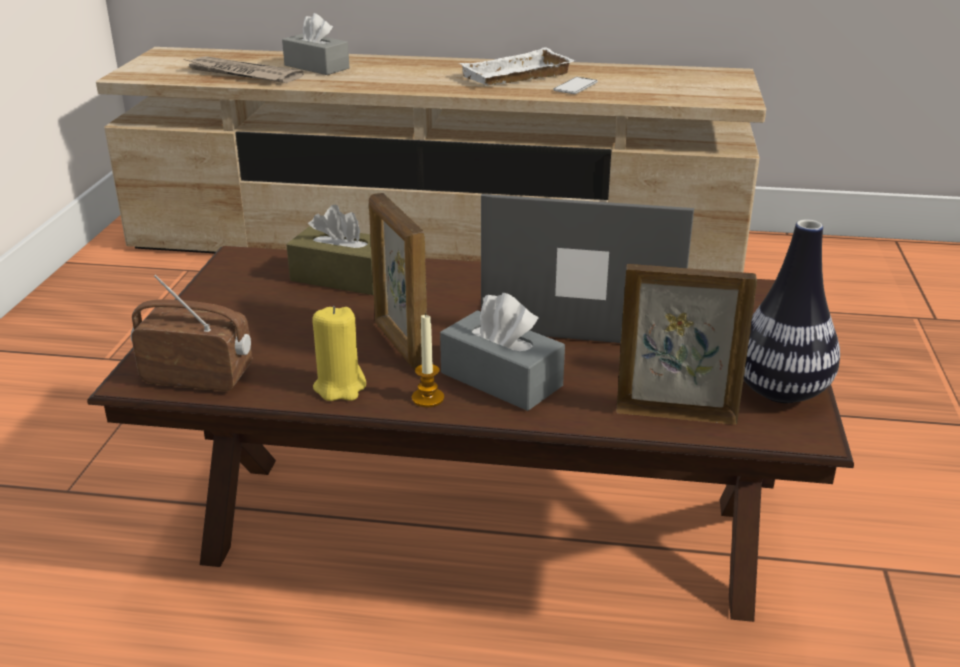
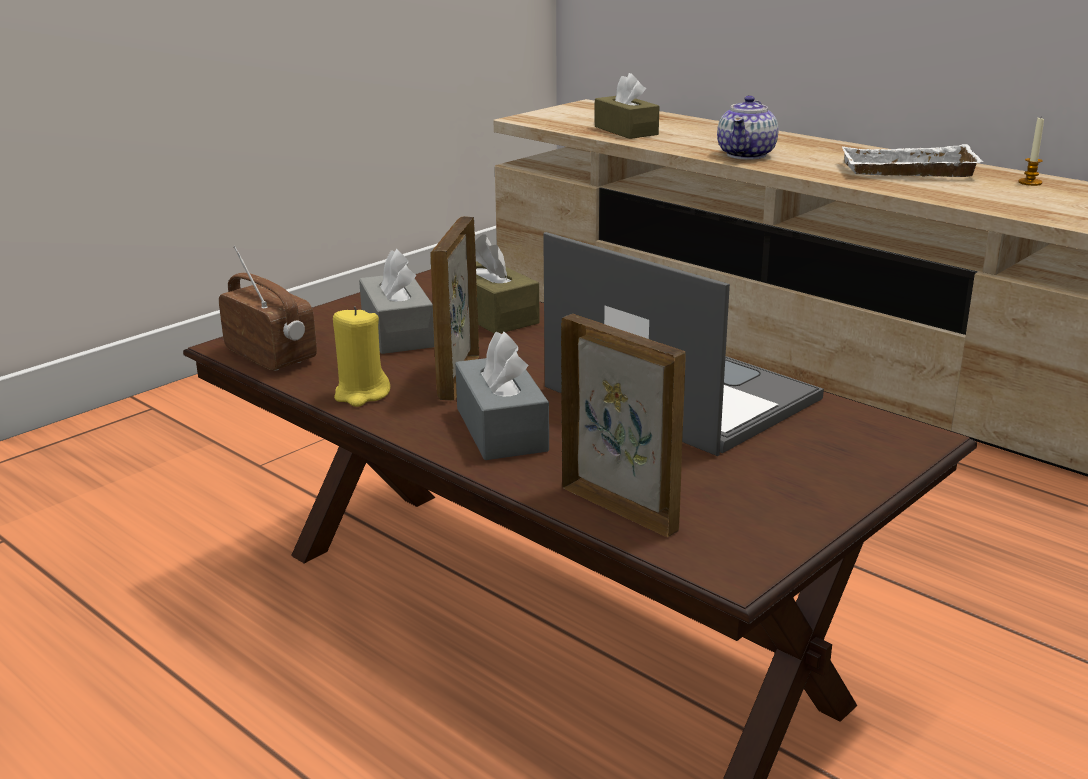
camera: 35 degrees right, 5 degrees down
newspaper [184,56,304,83] -> brown tissue box [595,73,660,139]
grey tissue box [282,13,350,75] -> grey tissue box moved to [359,249,434,354]
candle [412,313,444,407] -> candle moved to [1018,118,1044,186]
phone [553,77,598,94] -> none
vase [743,219,840,403] -> none
none -> teapot [717,96,778,160]

